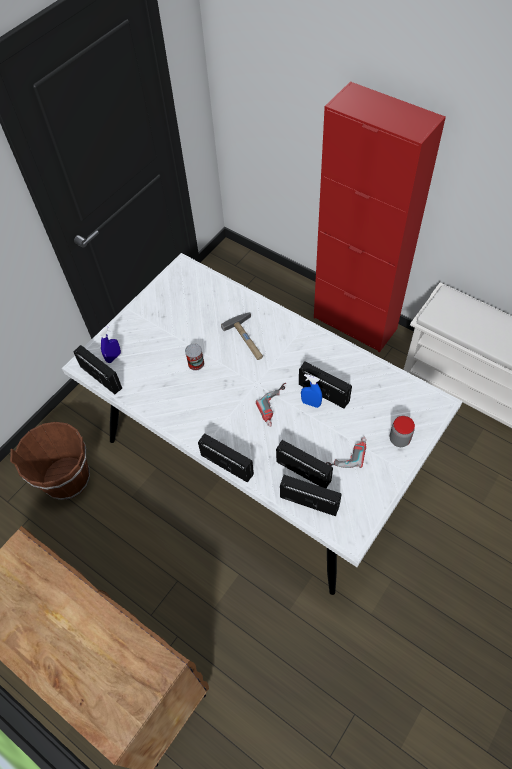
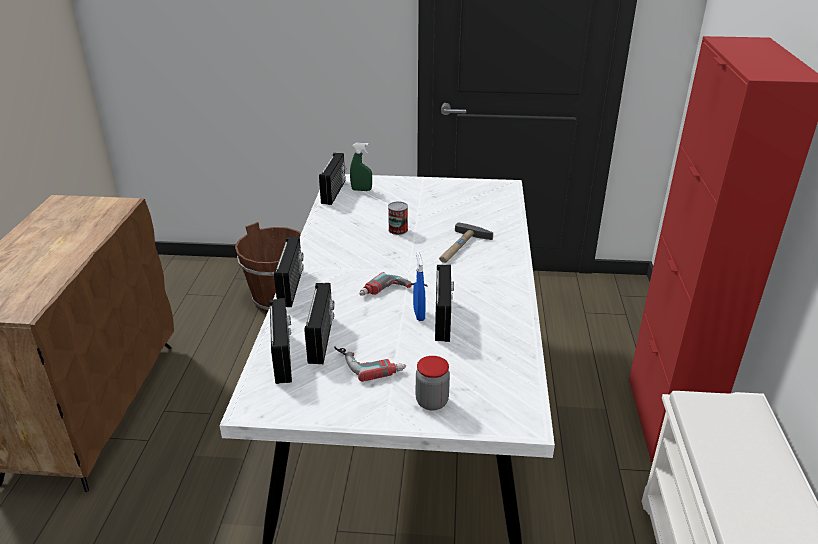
camera: 55 degrees right, 25 degrees down
blue spray bottle [98,324,121,363] -> green spray bottle [350,143,372,191]

